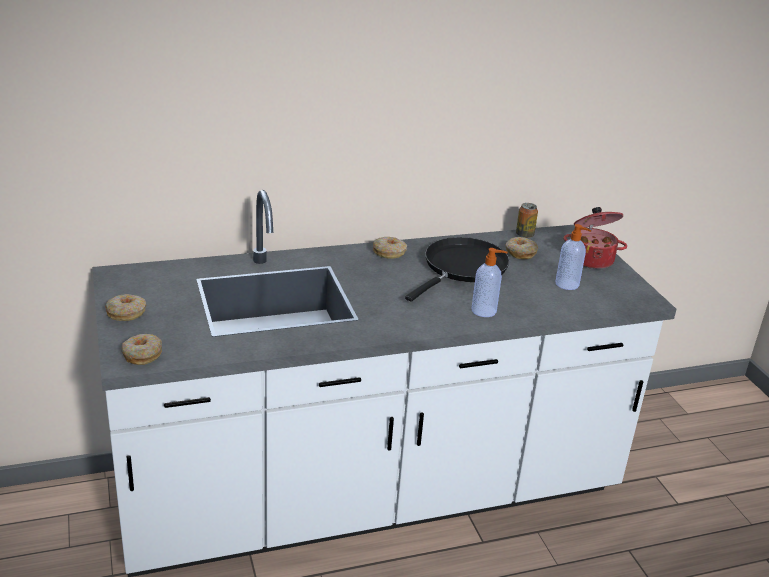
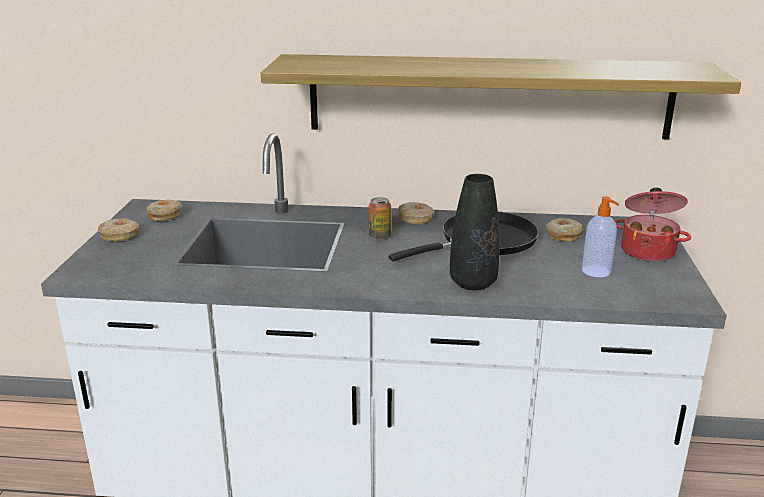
camera: 25 degrees right, 5 degrees down
donut [122,334,162,365] -> donut moved to [146,199,183,222]
soap dispenser [472,248,508,317] -> black vase [450,174,500,290]
can [516,203,538,238] -> can moved to [369,197,391,240]
none -> shelf [261,54,741,139]

